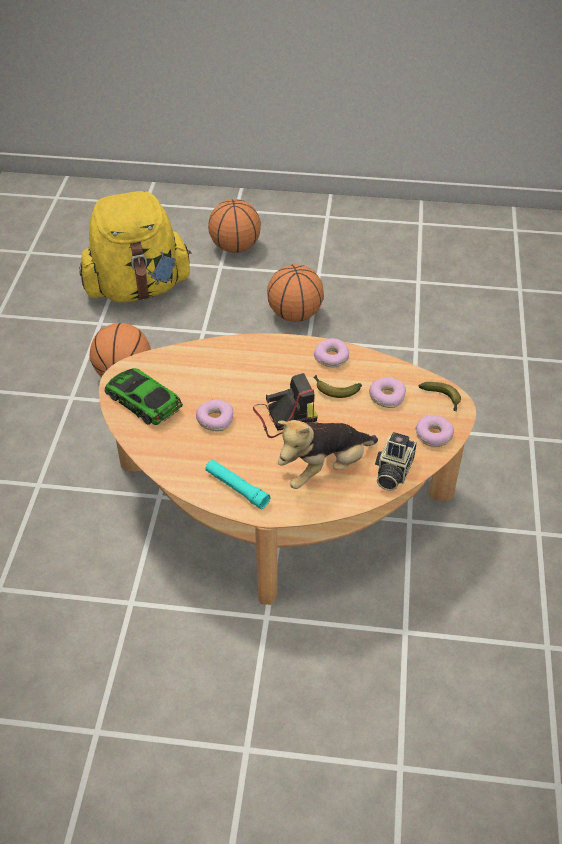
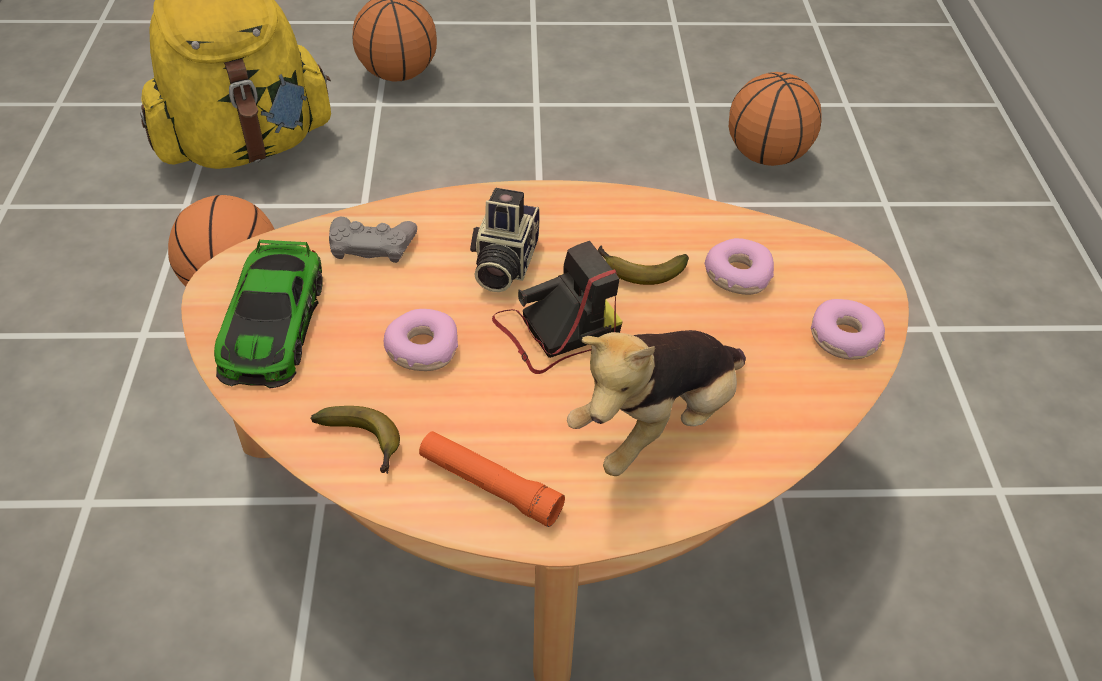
camera: 10 degrees left, 0 degrees up
toy car [105,368,183,425] -> toy car turned 120 degrees counterclockwise [214,240,323,389]
turquoise flashlight [205,460,270,509] -> orange flashlight [419,431,565,527]
basketball [267,264,324,322] -> basketball moved to [729,72,821,166]
donut [314,338,349,367] -> none
camera [375,432,417,491] -> camera moved to [470,188,540,292]
banana [419,382,461,412] -> banana moved to [311,406,400,474]
none -> grey game controller [329,217,417,263]

